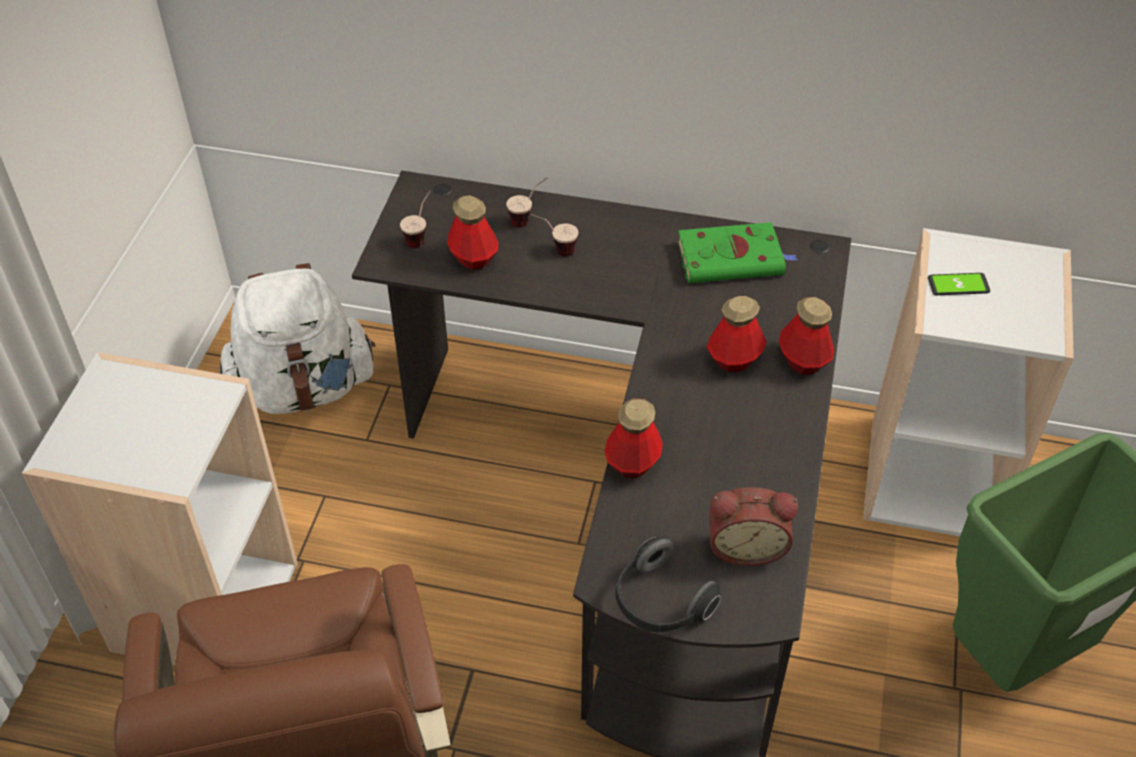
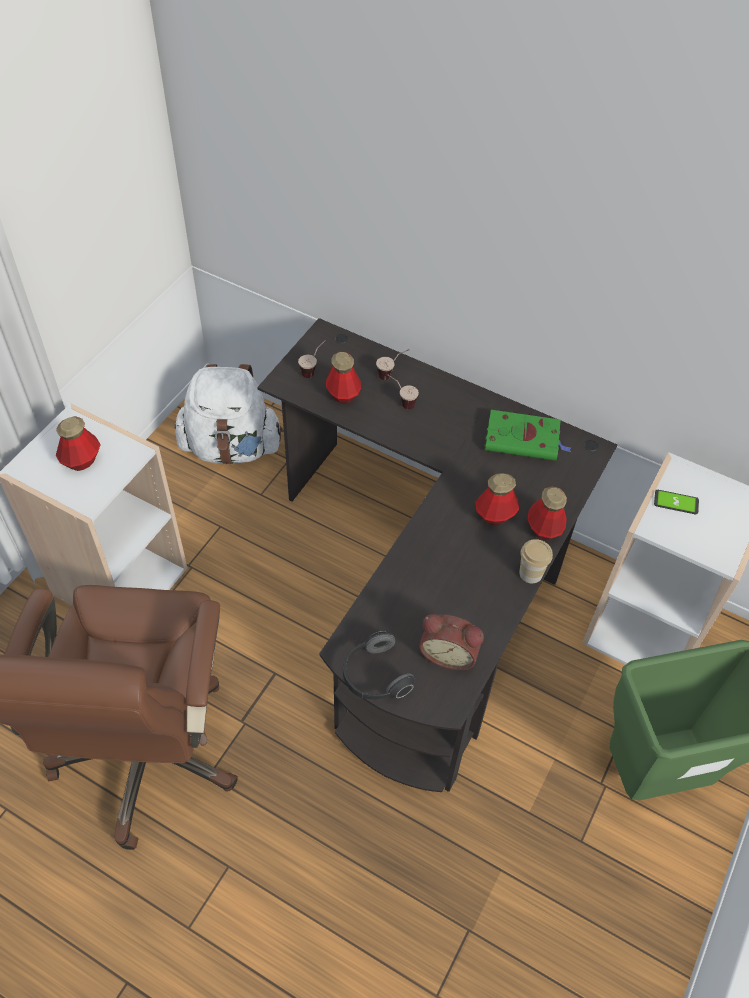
camera: 15 degrees right, 5 degrees up
bottle [605,398,663,479] -> bottle moved to [56,416,101,471]
none -> cup [519,539,553,583]

